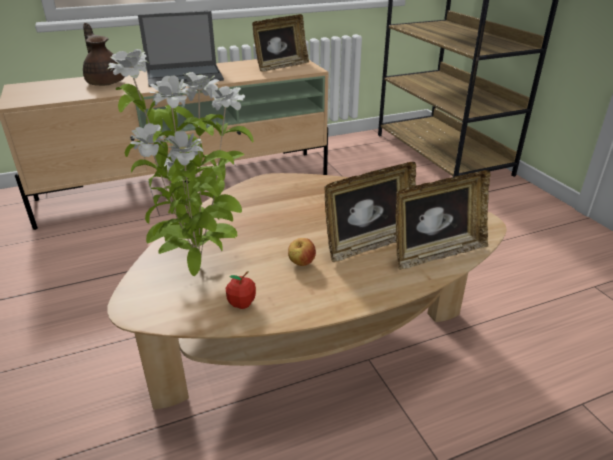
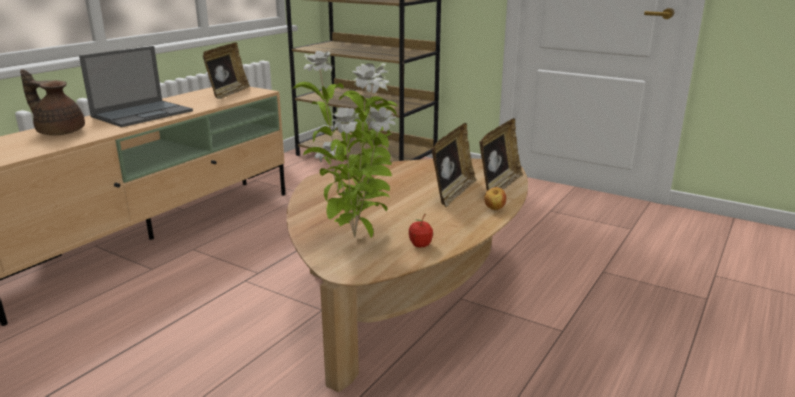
camera: 35 degrees left, 10 degrees down
apple [288,238,316,266] -> apple moved to [484,187,506,210]

